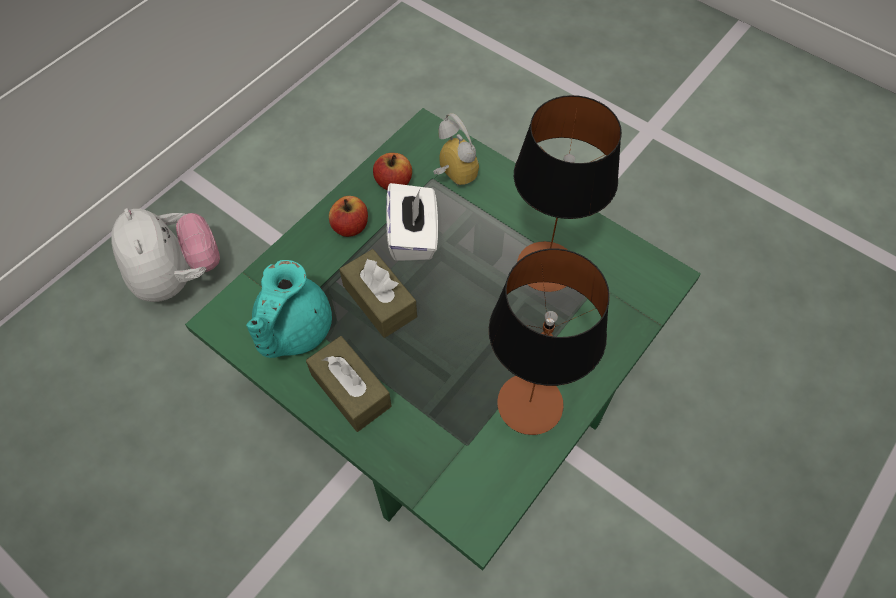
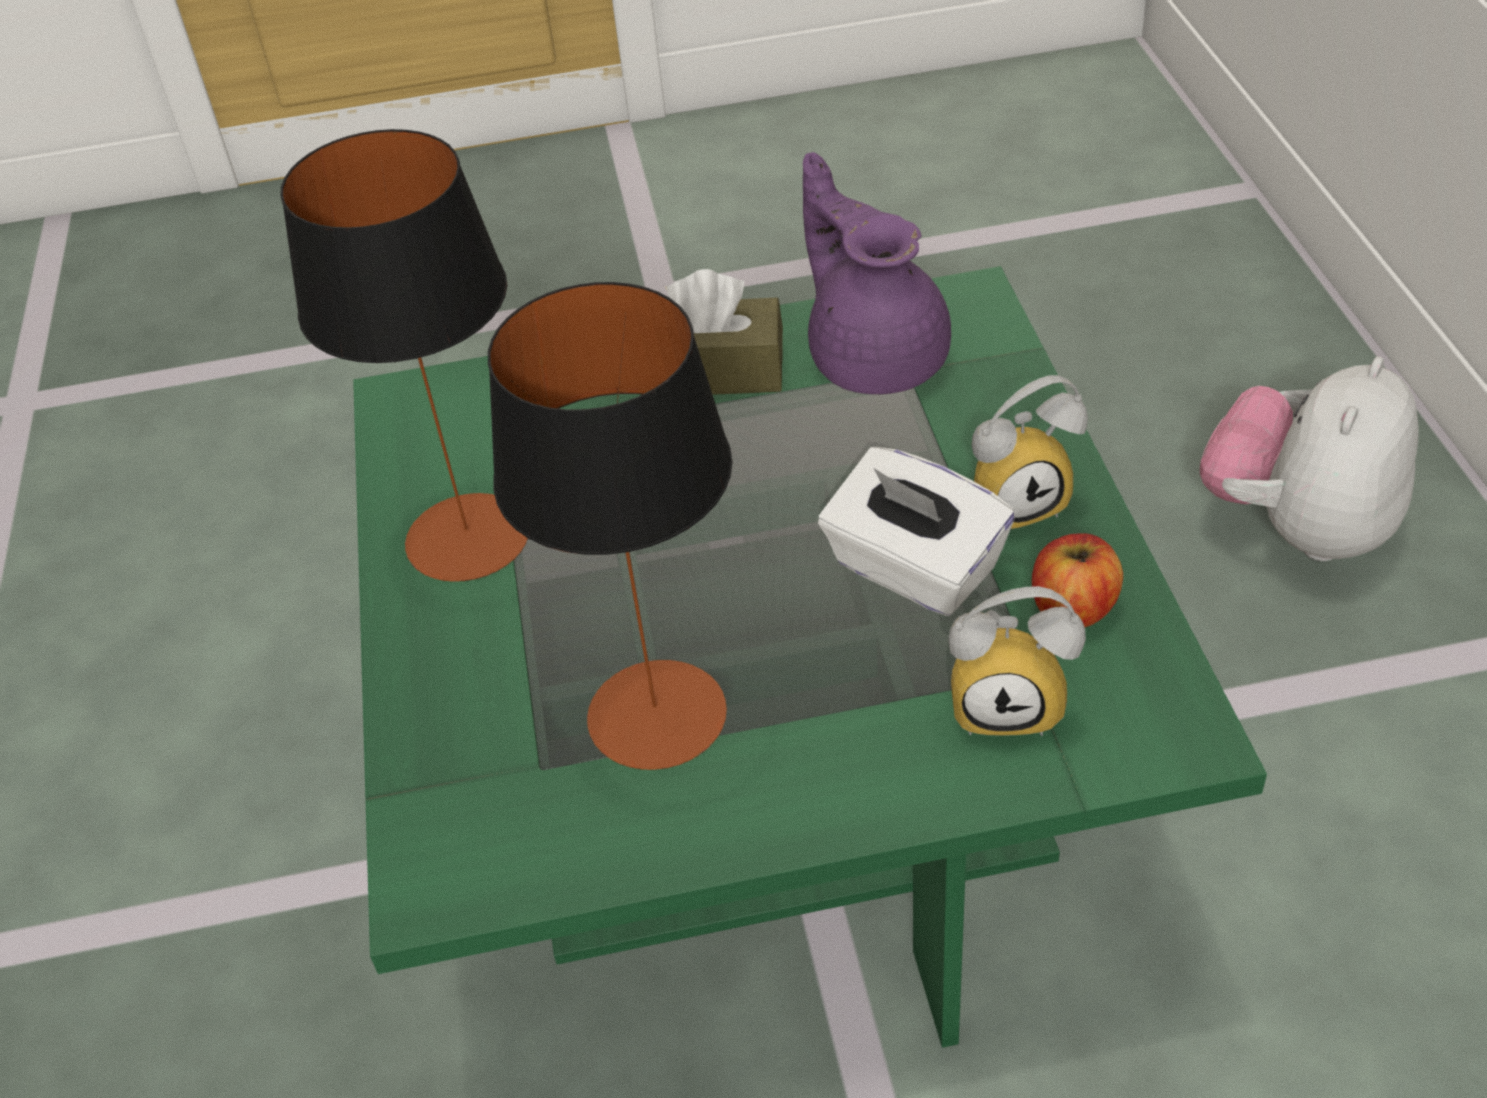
camera: 135 degrees right, 15 degrees down
plush toy [111,208,220,302] -> plush toy turned 105 degrees clockwise [1200,356,1419,561]
turquoise teapot [246,260,332,358] -> purple teapot [803,152,951,394]
apple [329,196,368,237] -> alarm clock [972,375,1088,529]
brown tissue box [339,249,417,338] -> none

